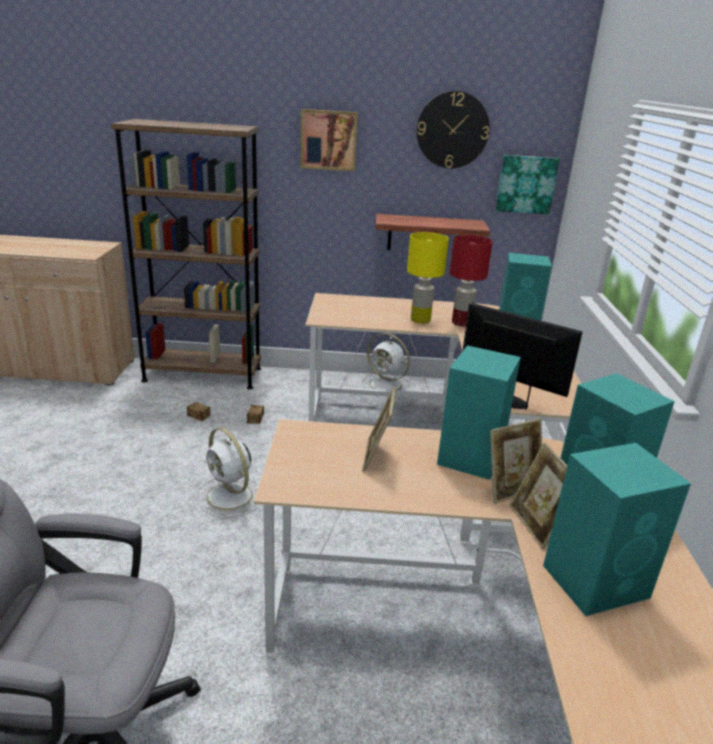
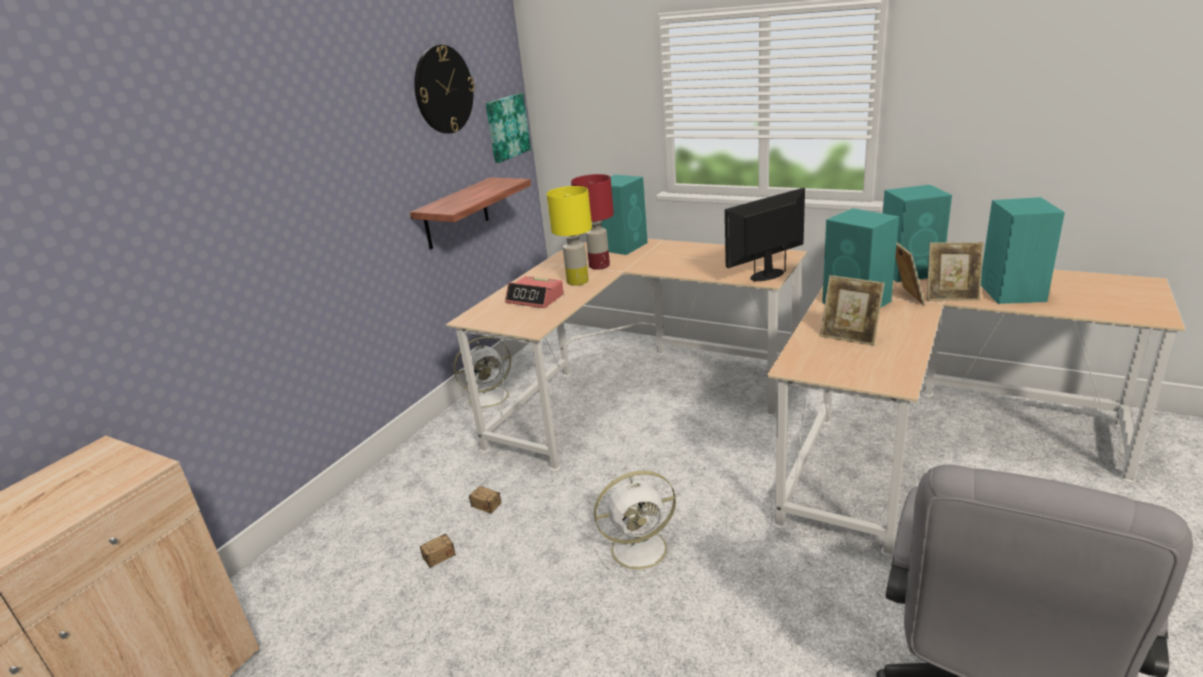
camera: 60 degrees left, 0 degrees up
brown bookcase [111,119,261,390] -> none
picture [300,109,358,171] -> none
none -> alarm clock [505,276,564,308]

